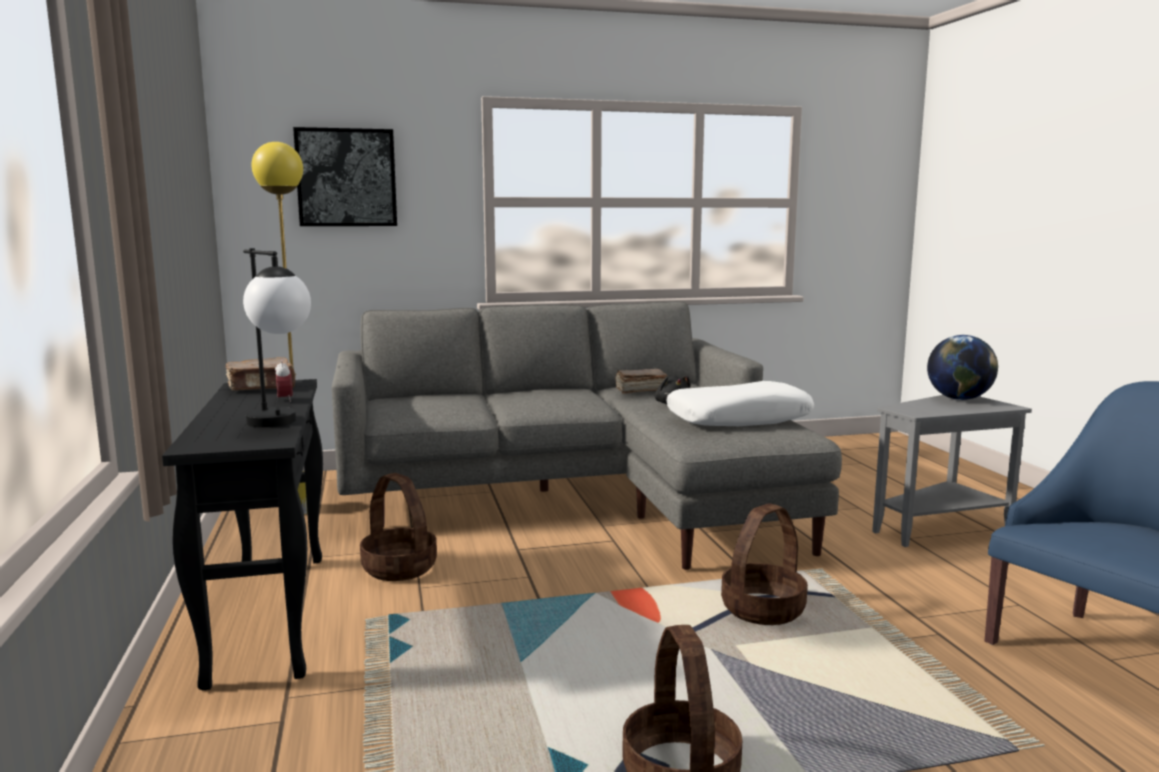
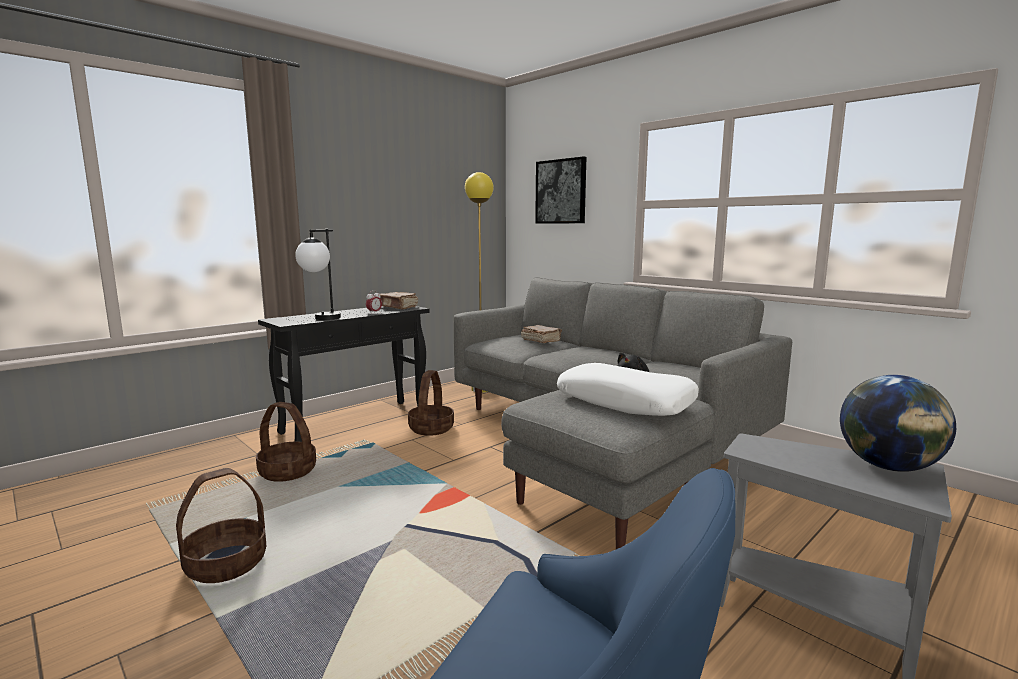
camera: 60 degrees right, 0 degrees up
brown book [615,369,667,394] -> brown book moved to [521,325,562,343]
basket [721,503,808,625] -> basket moved to [256,402,316,482]

